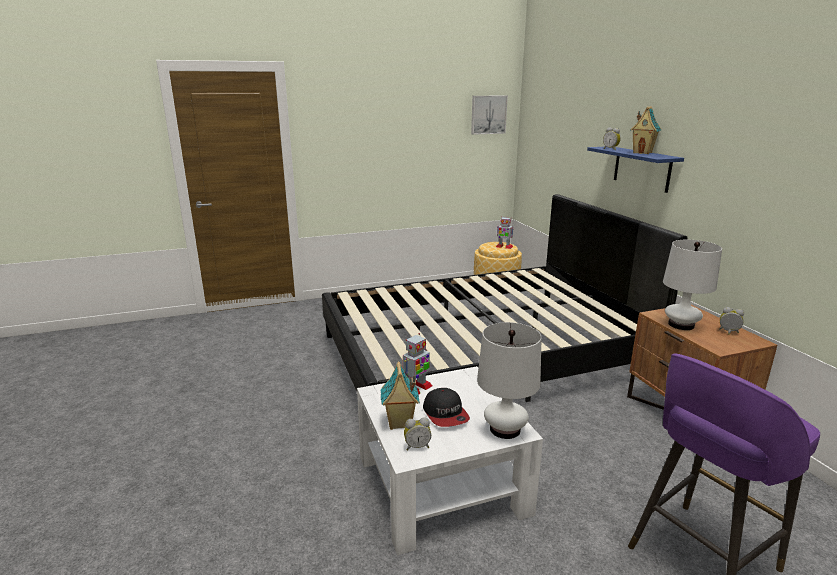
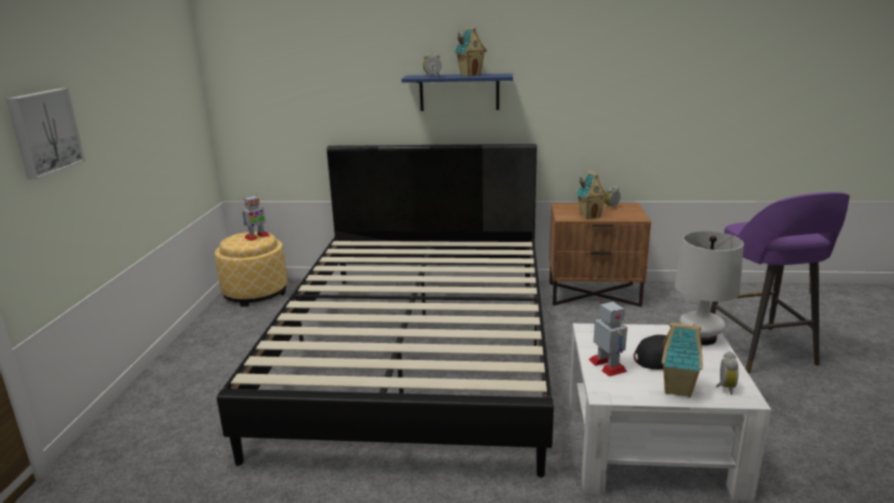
camera: 65 degrees left, 0 degrees up
picture [471,95,508,135] -> picture moved to [6,88,85,179]
white table lamp [663,240,722,330] -> toy house [575,171,608,219]

